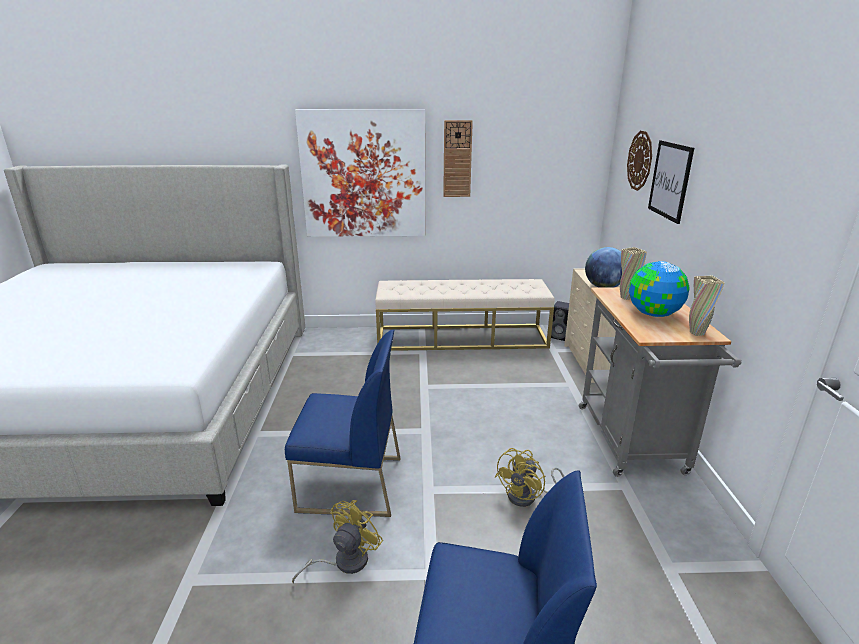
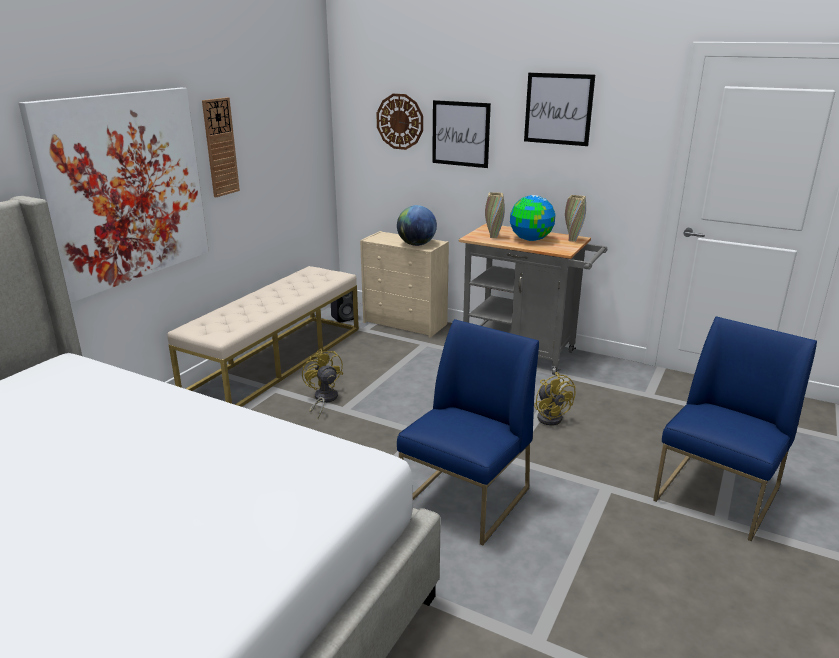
camera: 60 degrees left, 0 degrees up
yellow fan [292,500,383,584] -> yellow fan moved to [302,349,343,419]
none -> picture [524,73,595,146]

